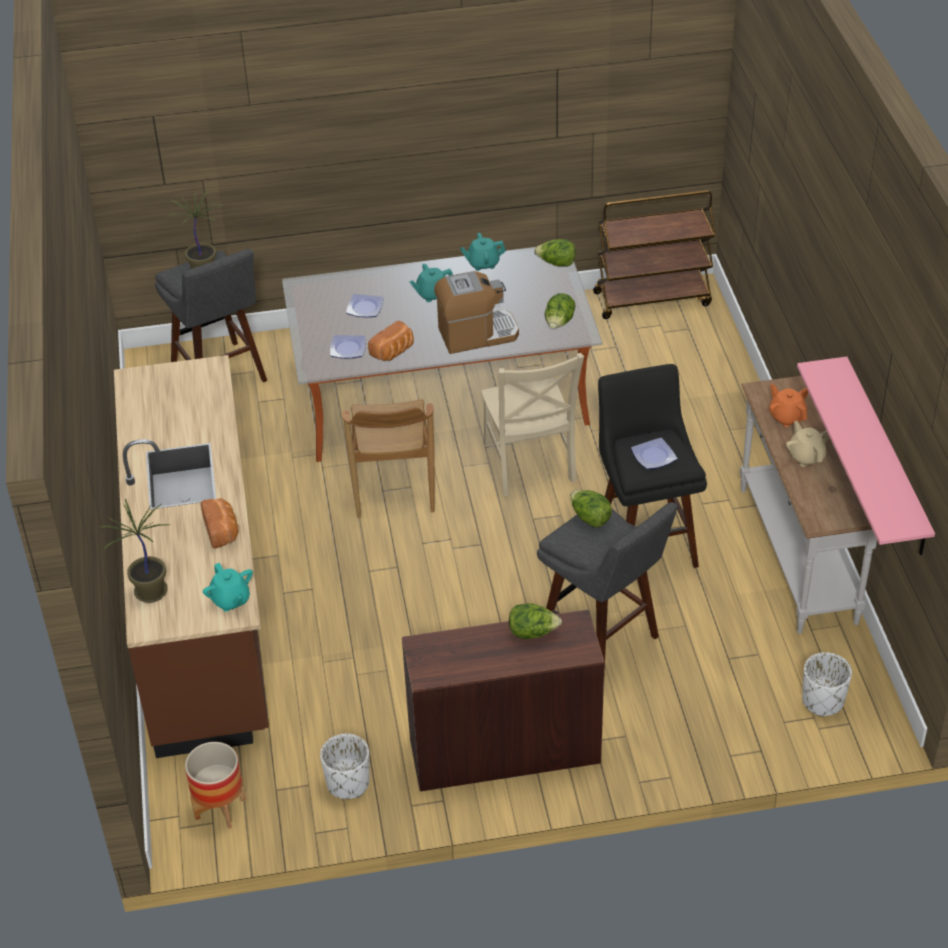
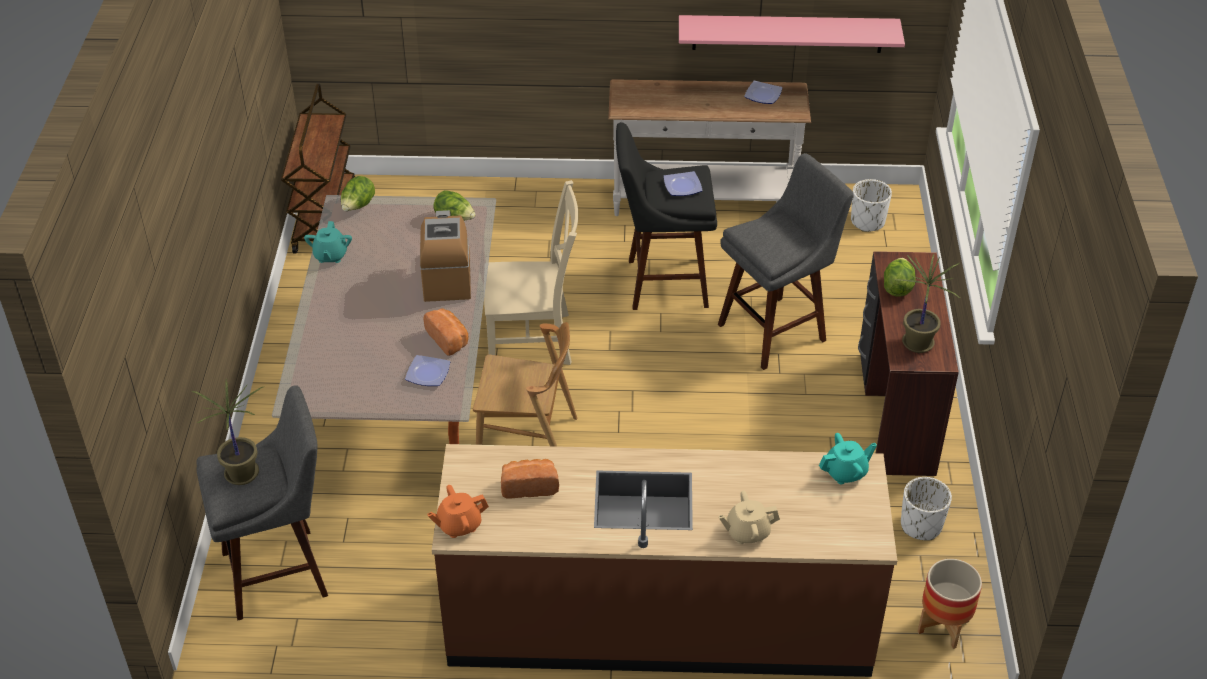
camera: 80 degrees left, 0 degrees up
potted plant [100,498,170,603] -> potted plant moved to [894,254,960,353]
bread [201,498,238,548] -> bread moved to [501,459,559,498]
plate [346,294,384,317] -> plate moved to [744,80,782,104]
turquoise teapot [409,264,453,302] -> none
lettuce [570,490,612,527] -> none
orange teapot [769,384,808,427] -> orange teapot moved to [427,485,489,538]
beige teapot [786,421,830,467] -> beige teapot moved to [719,491,780,544]

